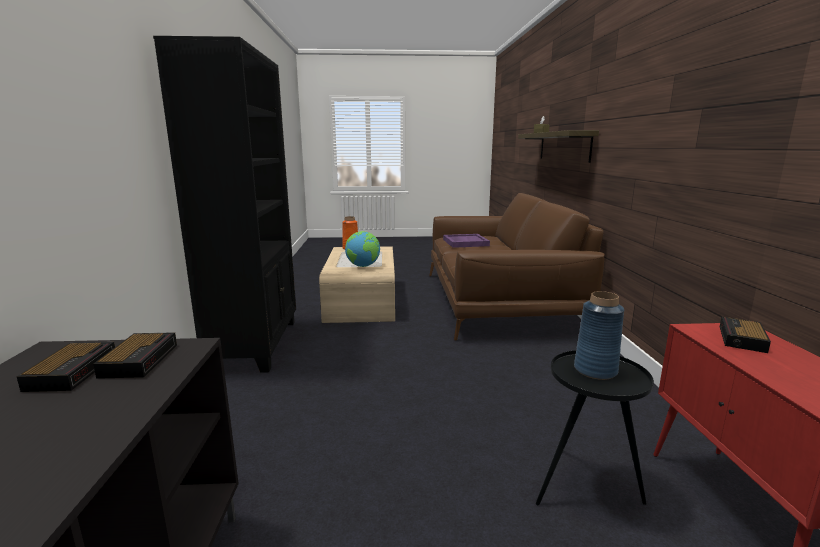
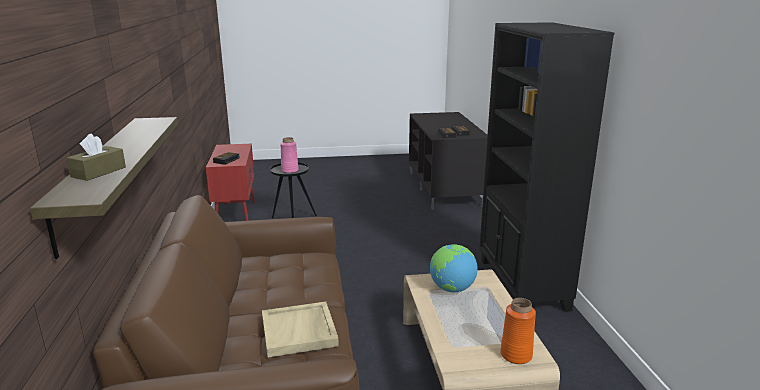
camera: 175 degrees right, 5 degrees up
purple tray [443,234,490,248] -> beige tray [262,302,339,358]
blue vase [574,291,624,380] -> pink vase [281,137,299,173]

